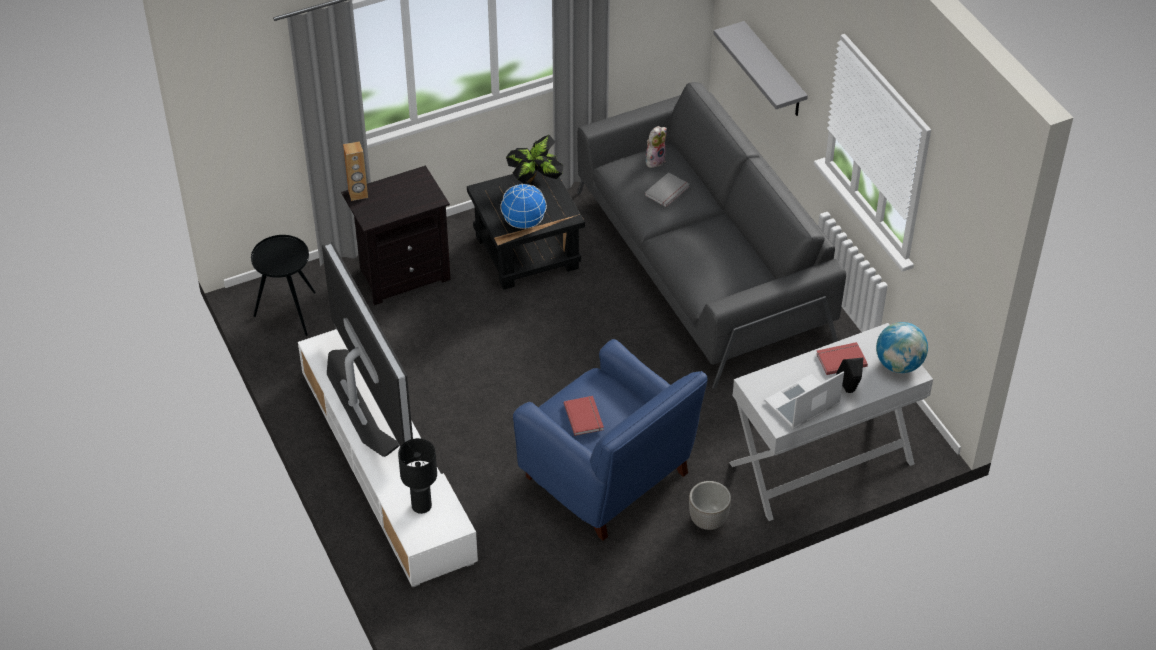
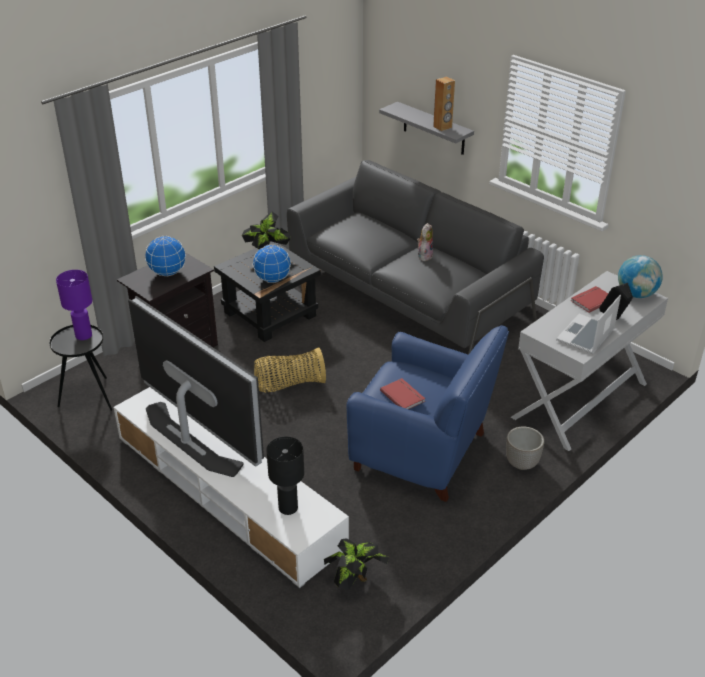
camera: 20 degrees left, 10 degrees down
brown speaker [343,141,368,201] -> brown speaker moved to [433,77,455,131]
grey book [644,172,689,207] -> none
plush toy [645,126,667,168] -> plush toy moved to [417,223,433,261]
none -> purple table lamp [56,270,92,340]
none -> globe [145,236,186,276]
none -> basket [254,347,326,393]
none -> potted plant [324,538,389,590]

